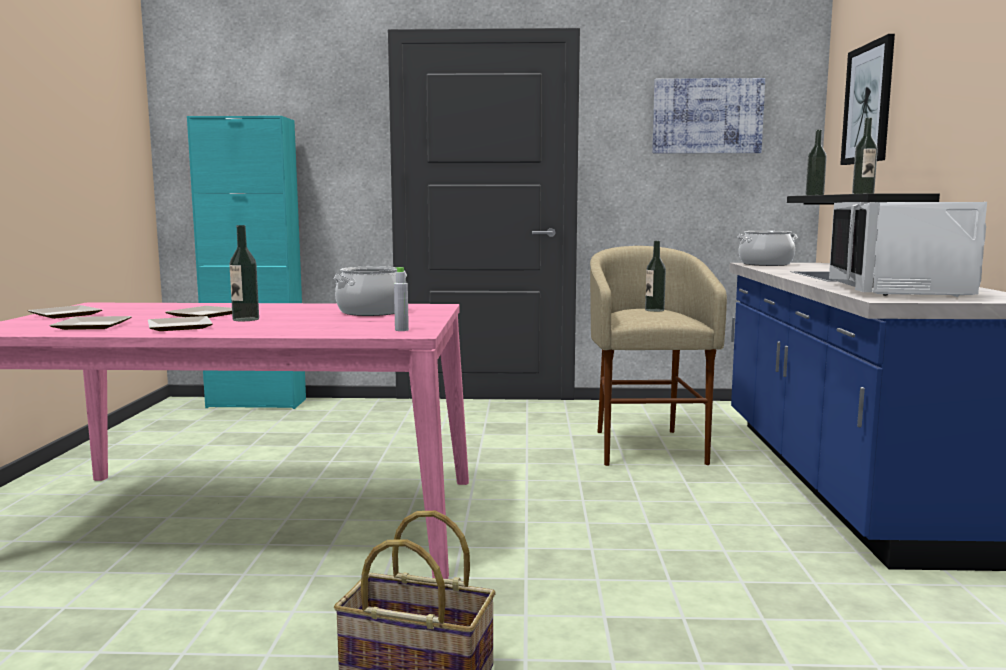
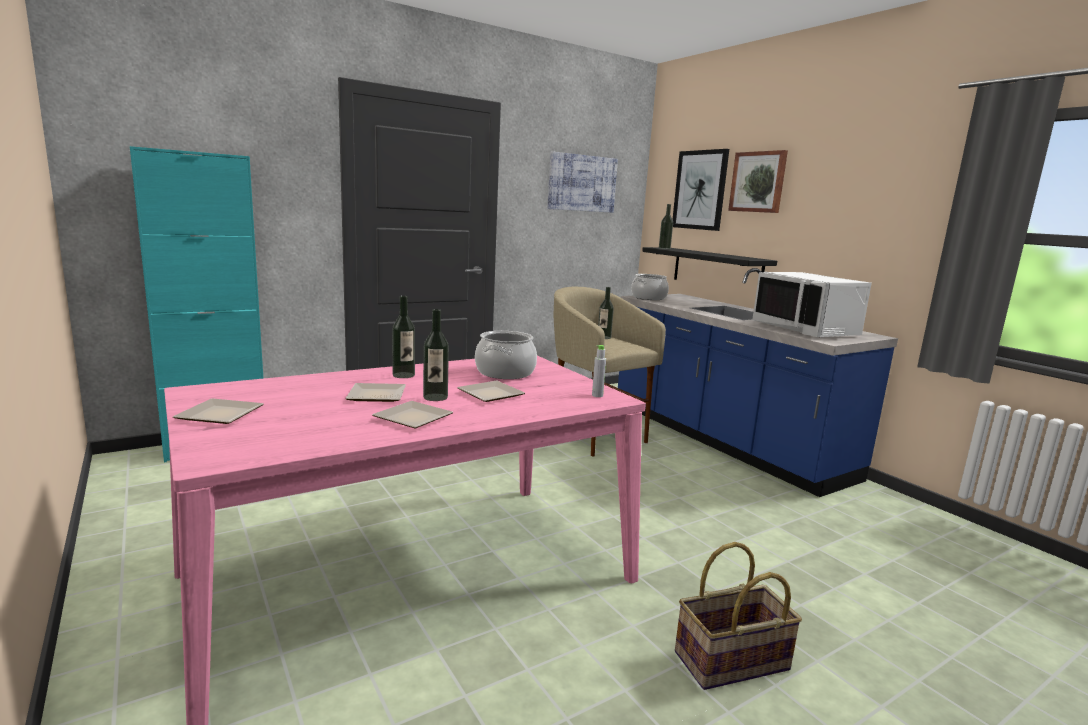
camera: 35 degrees left, 5 degrees up
plate [49,316,131,330] -> plate moved to [457,381,525,402]
bottle [852,118,878,194] -> bottle moved to [392,296,415,378]
none -> picture [728,150,788,213]

